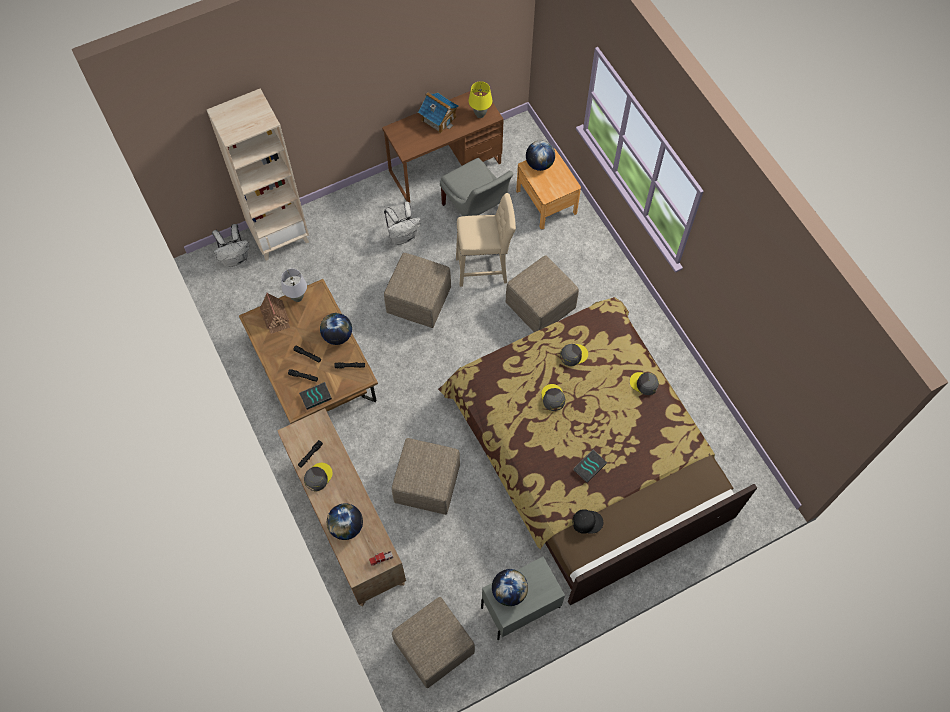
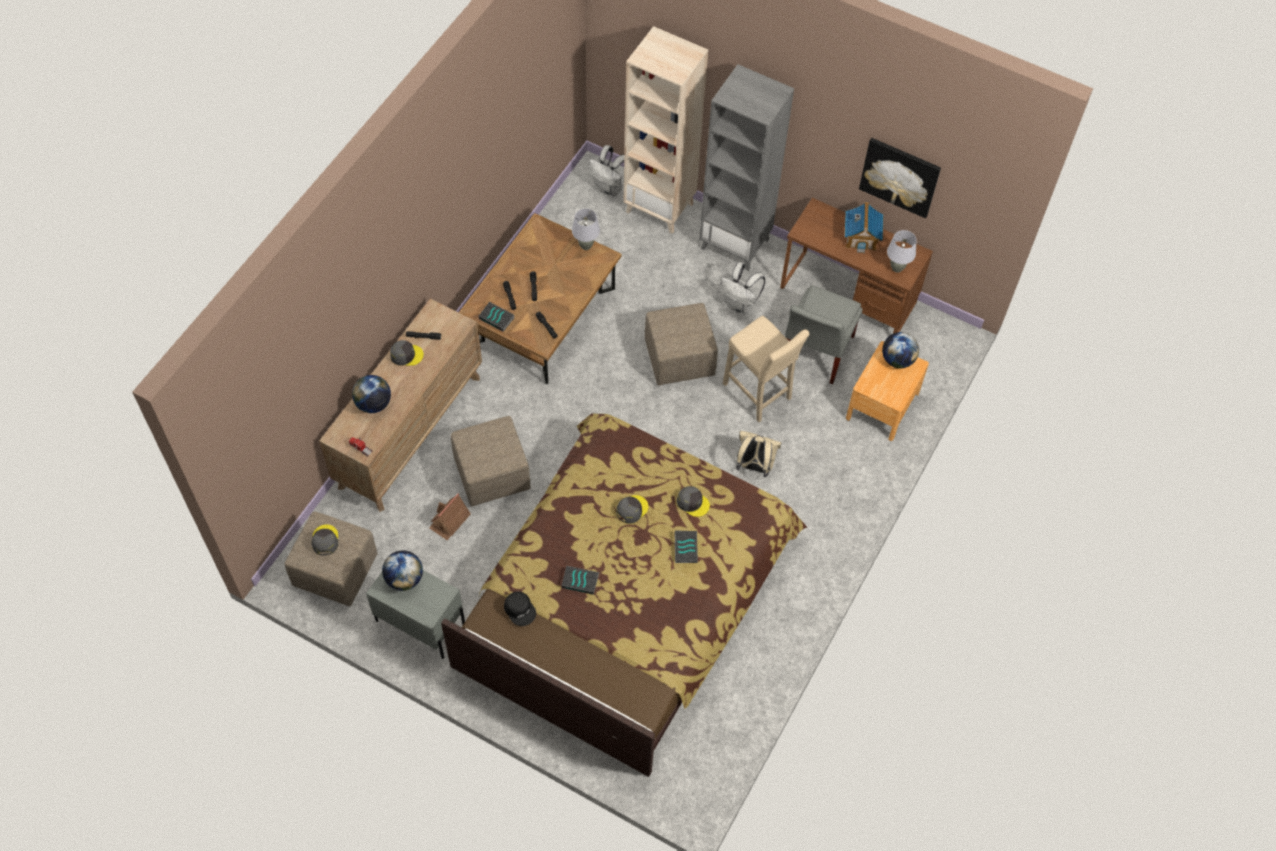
camera: 55 degrees right, 5 degrees down
toy house [260,293,290,334] -> toy house moved to [429,494,471,540]
globe [320,313,352,345] -> none
yellow table lamp [468,81,492,118] -> grey table lamp [887,230,917,273]
beige ottoman [505,255,579,332] -> beige backpack [736,431,781,477]
grey cap [630,372,659,395] -> grey cap moved to [312,524,338,555]
none -> book [675,530,698,563]
none -> grey bookcase [699,64,794,271]
none -> picture [859,138,941,218]

